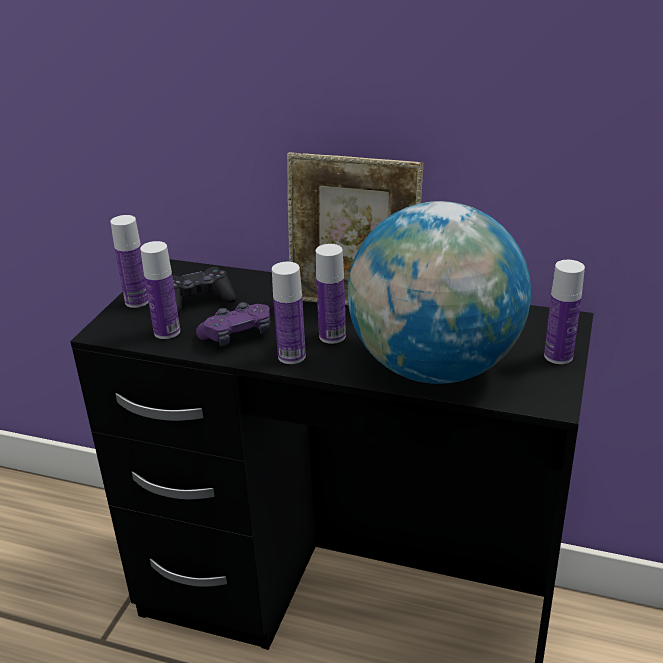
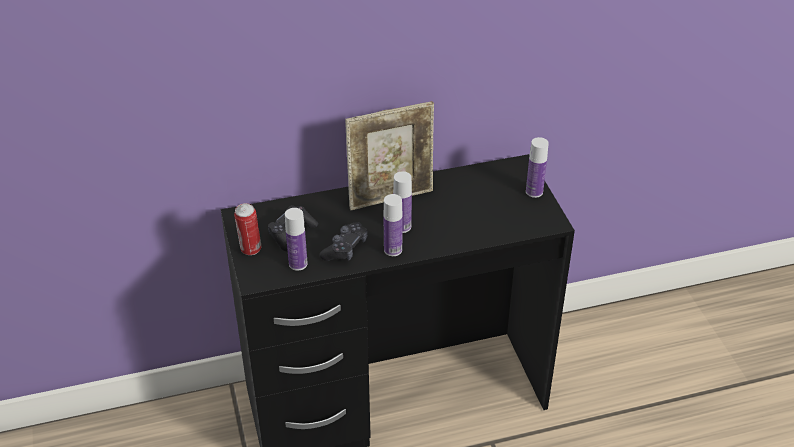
camera: 35 degrees left, 10 degrees up
bottle [110,215,149,308] -> can [234,203,261,255]
purple game controller [196,302,270,346] -> black game controller [320,222,368,261]
globe [347,201,531,384] -> none

